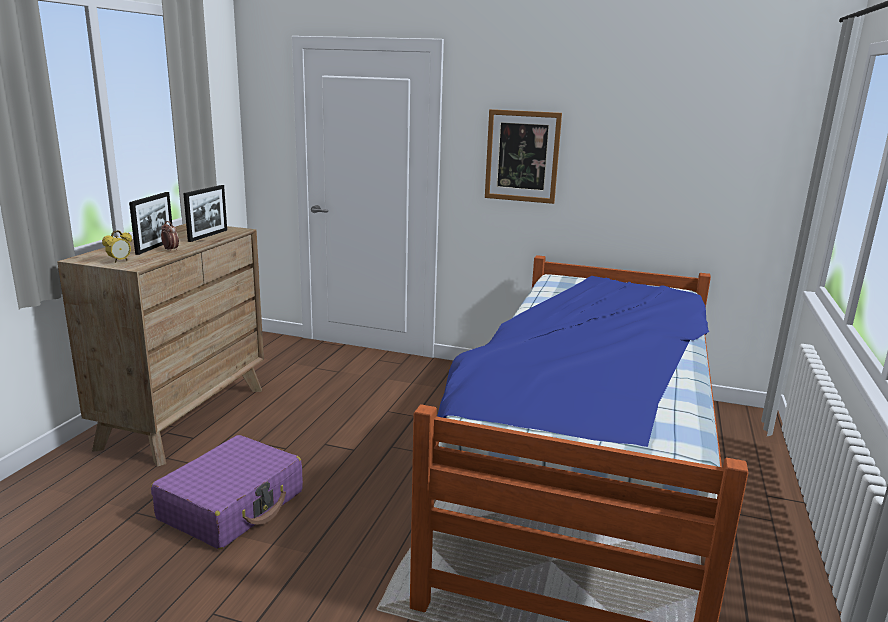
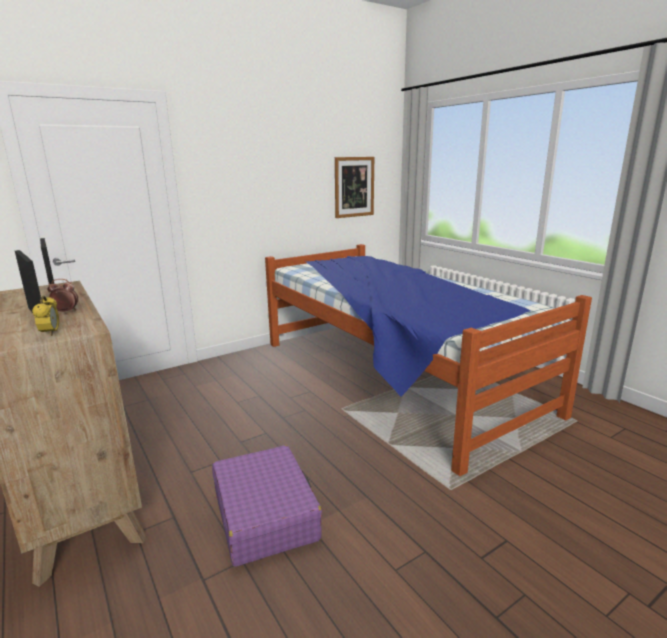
camera: 50 degrees left, 0 degrees up
picture [485,109,562,204] -> picture moved to [335,157,374,218]

